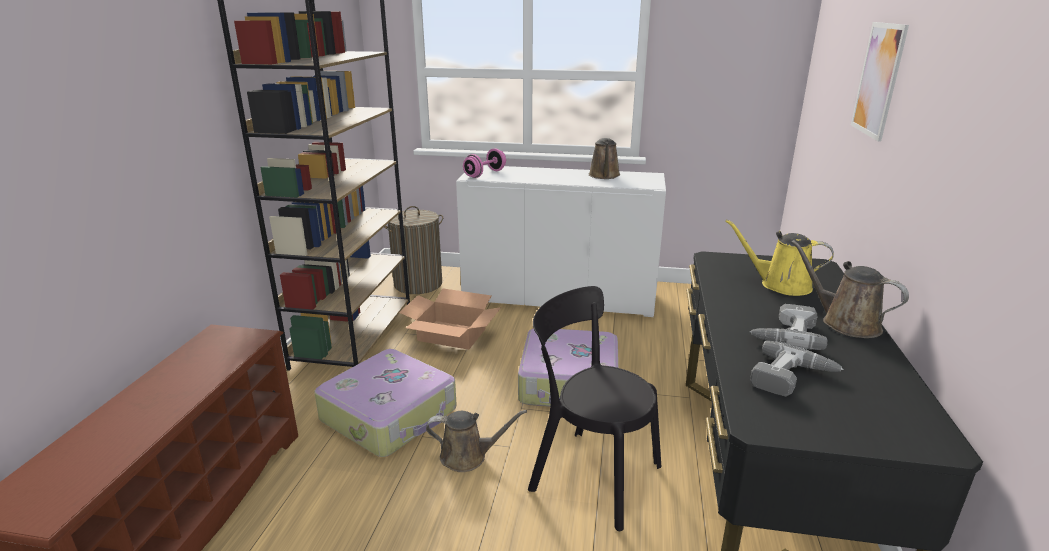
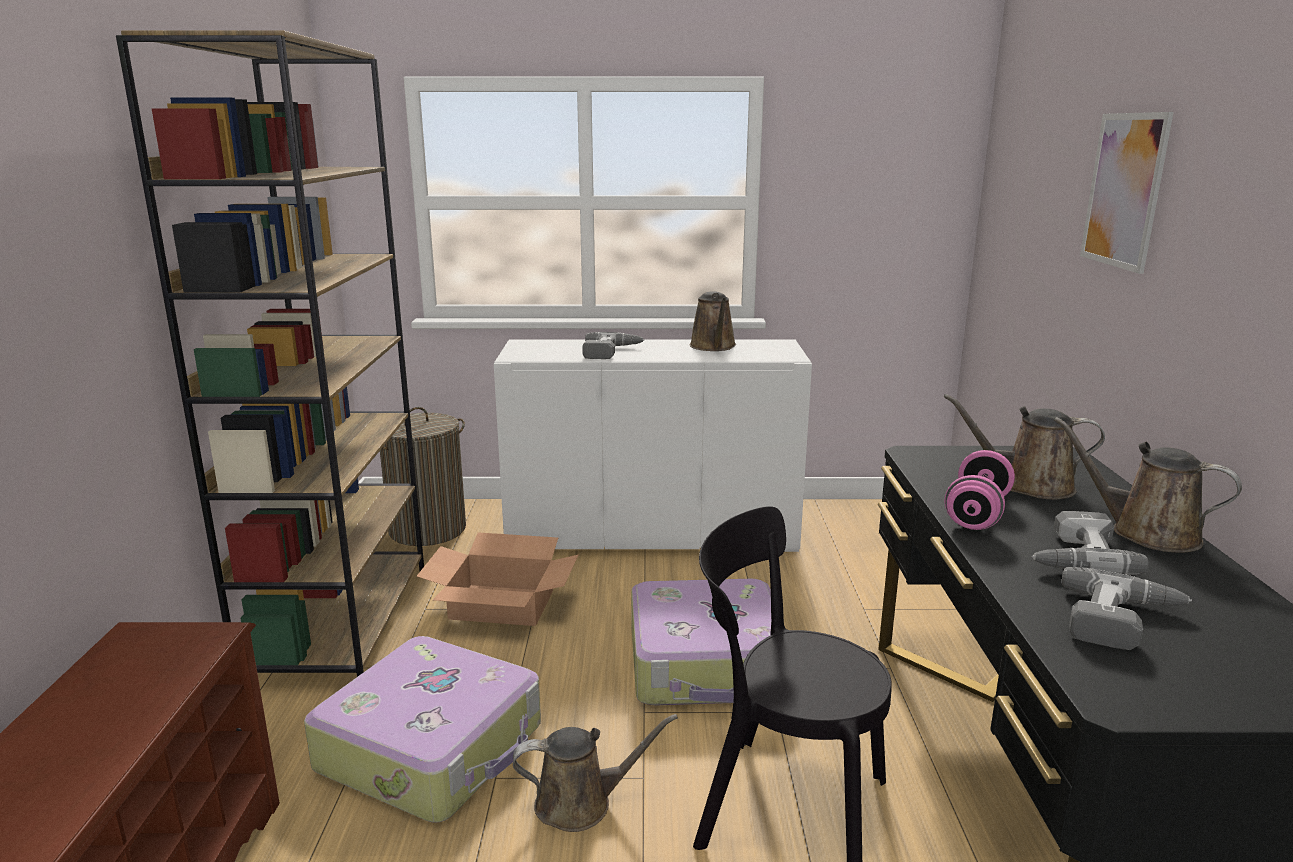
camera: 10 degrees left, 5 degrees down
pink dumbbell [463,148,506,178] -> pink dumbbell moved to [945,450,1015,530]
yellow watering can [725,219,834,296] -> brown watering can [944,394,1105,499]
none -> power drill [582,332,645,359]

